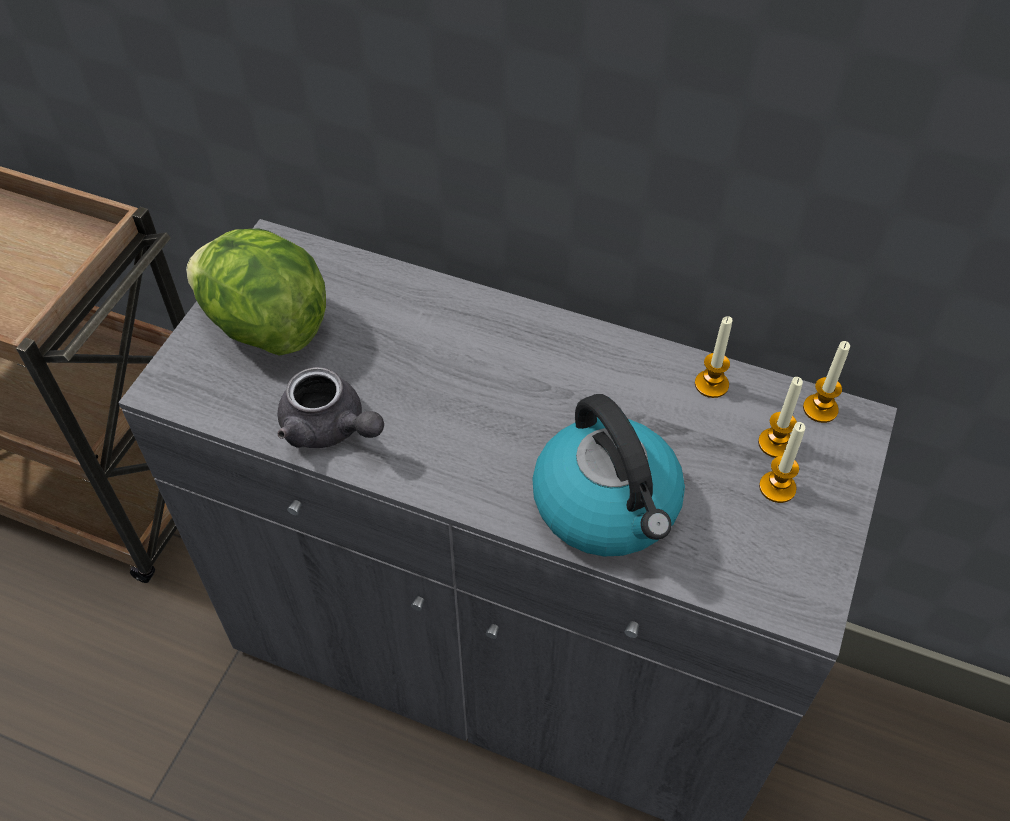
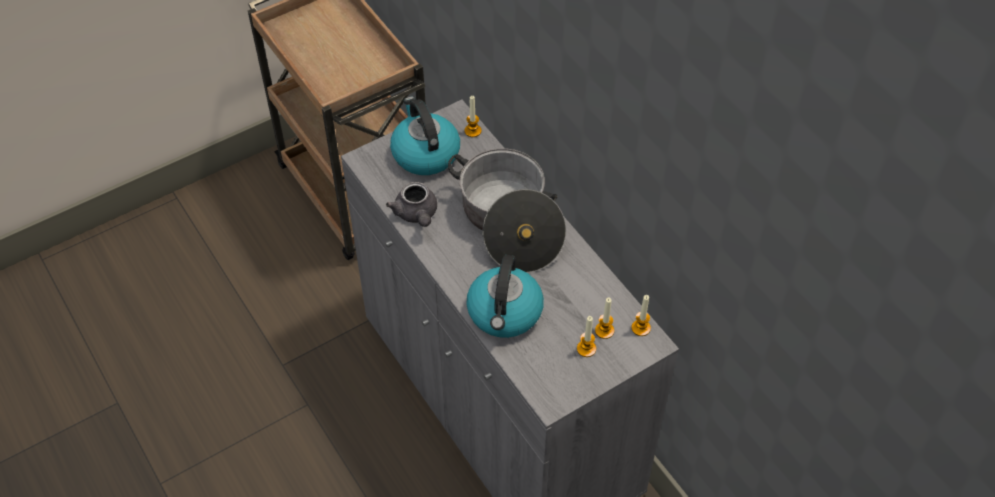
camera: 35 degrees right, 0 degrees up
lettuce [186,228,326,356] -> kettle [390,96,460,175]
candle [695,316,733,398] -> candle moved to [465,96,481,137]
none -> cooking pot [448,148,566,273]

